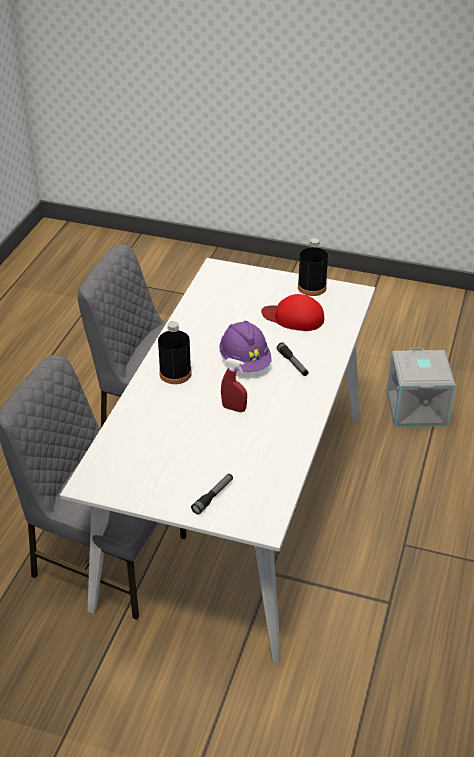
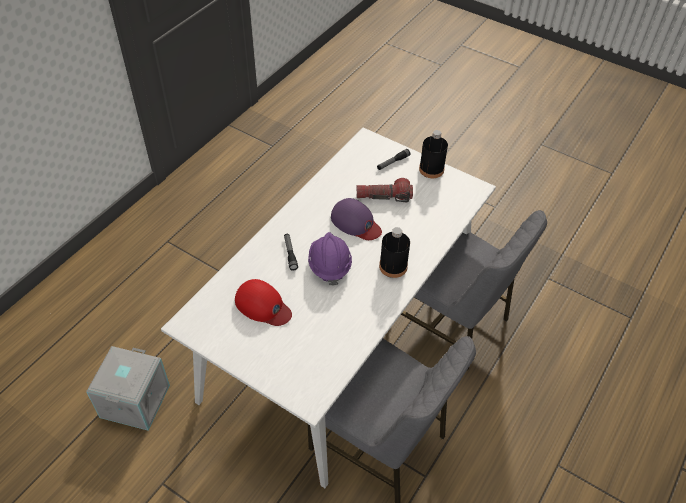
camera: 165 degrees left, 10 degrees up
red spray bottle [221,358,247,412] -> purple cap [331,198,382,240]
black bottle [298,238,328,296] -> black bottle moved to [419,130,448,178]
none -> flashlight [357,178,413,202]

